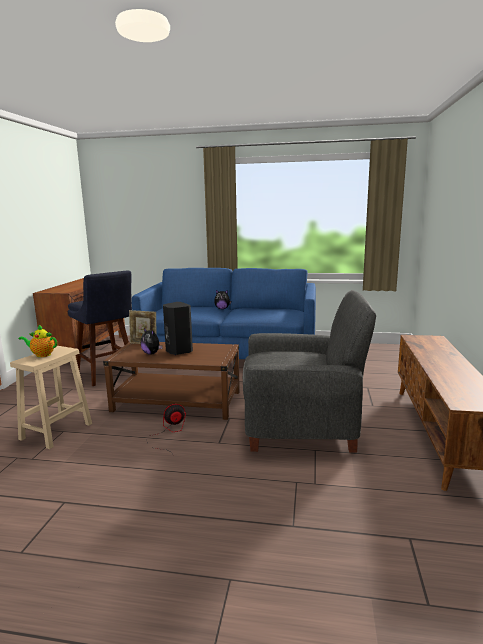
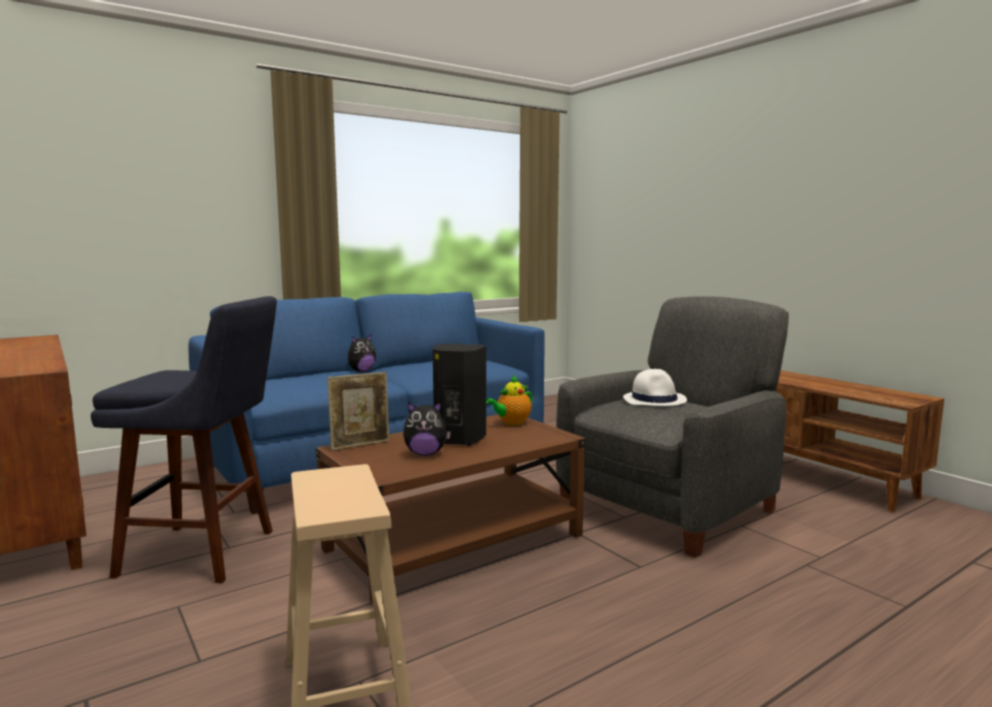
camera: 45 degrees left, 5 degrees down
teapot [19,325,57,357] -> teapot moved to [486,375,533,426]
fan [146,404,186,454] -> none
none -> white hat [623,369,687,406]

